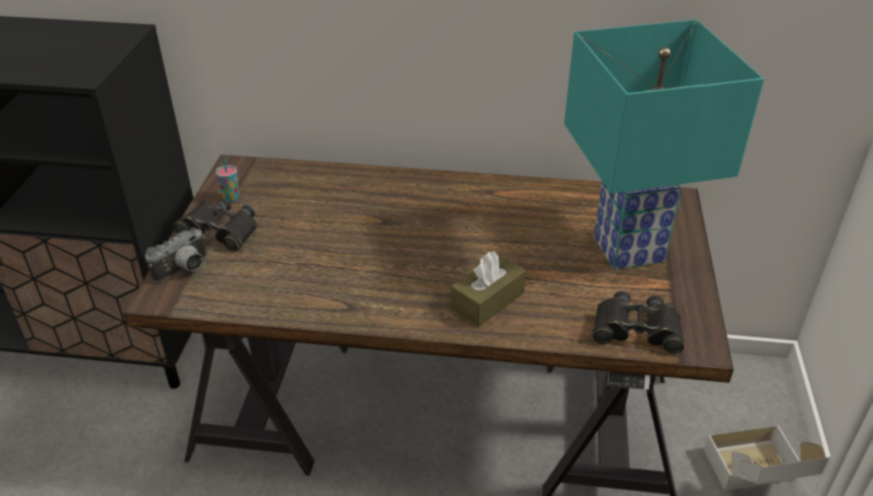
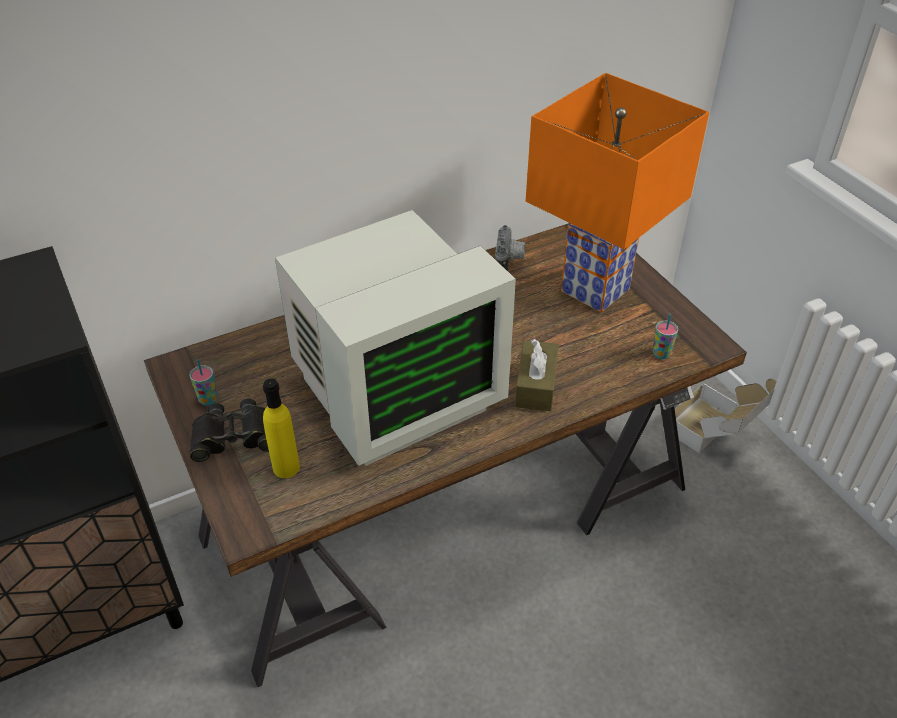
camera: 35 degrees left, 5 degrees up
camera [145,227,207,283] -> camera moved to [495,225,525,271]
turquoise table lamp [564,20,764,270] -> orange table lamp [526,73,709,312]
black binoculars [592,291,685,354] -> cup [653,314,678,359]
none -> yellow bottle [263,378,300,478]
none -> monitor [275,210,516,466]

